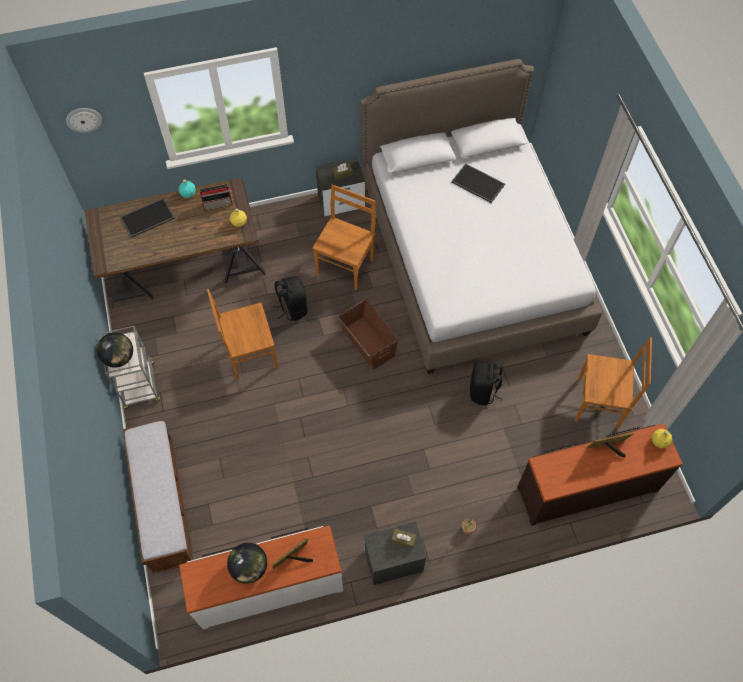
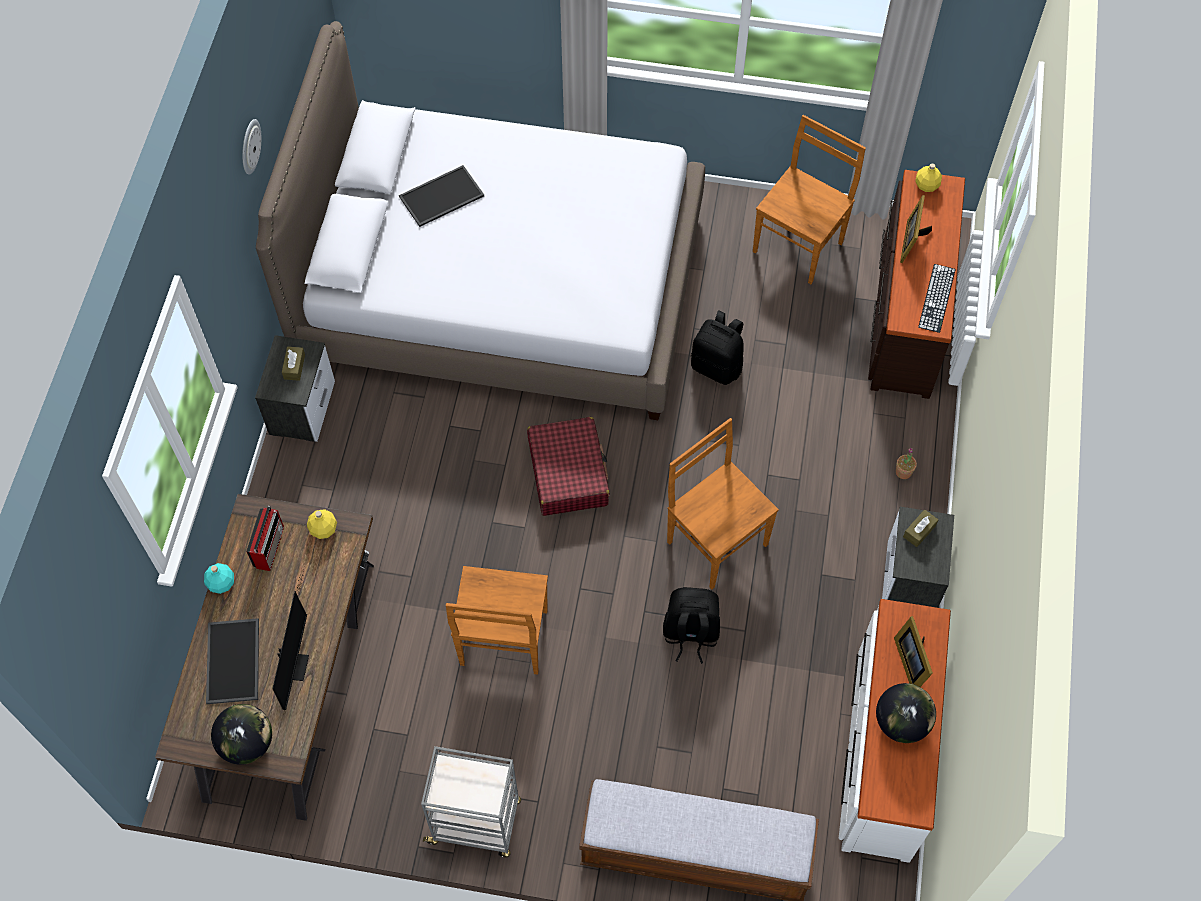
camera: 65 degrees left, 0 degrees up
wall clock [66,108,102,133] -> wall clock moved to [242,119,261,175]
globe [97,332,133,368] -> globe moved to [211,704,272,765]
black backpack [273,276,308,321] -> black backpack moved to [663,587,720,664]
brown chair [312,184,376,290] -> brown chair moved to [667,418,779,589]
brown storage box [338,299,399,369] -> red suitcase [527,417,610,516]
none -> monitor [272,566,309,710]
none -> keyboard [918,264,956,333]

